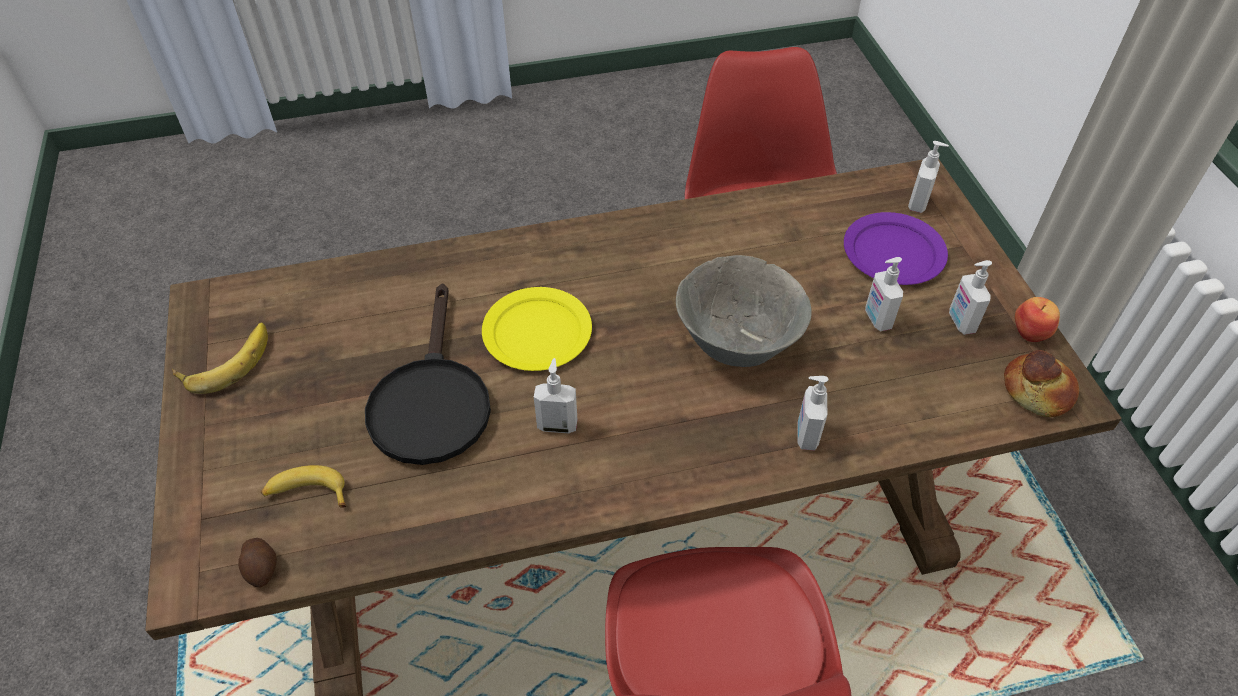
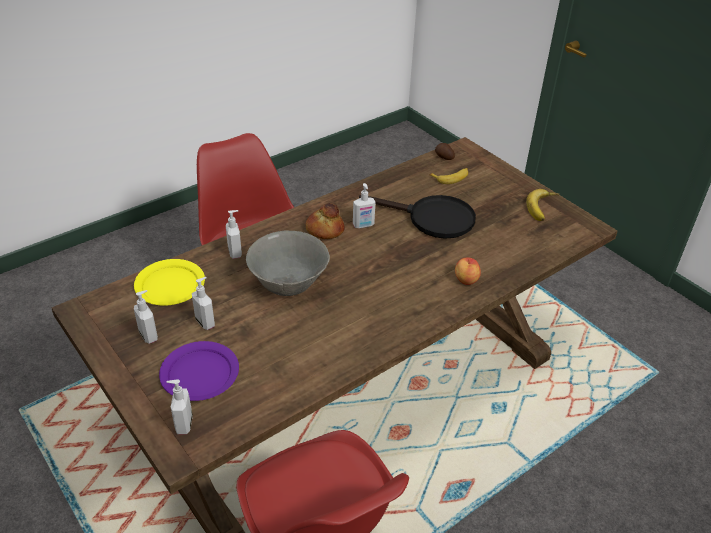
camera: 155 degrees right, 10 degrees down
black frying pan [365,283,491,465] -> black frying pan turned 135 degrees clockwise [359,195,476,239]
yellow plate [482,287,592,371] -> yellow plate moved to [134,259,205,306]
bread [1004,350,1079,417] -> bread moved to [306,203,345,239]
apple [1015,297,1060,342] -> apple moved to [455,258,481,285]

